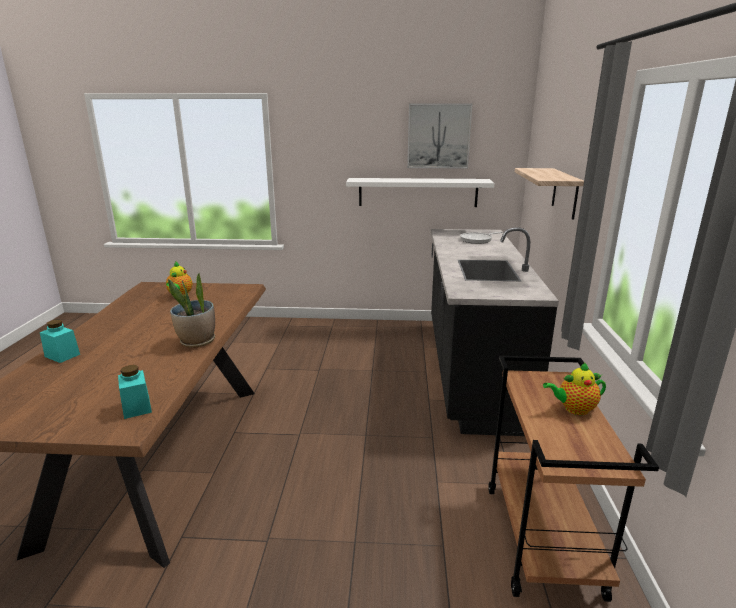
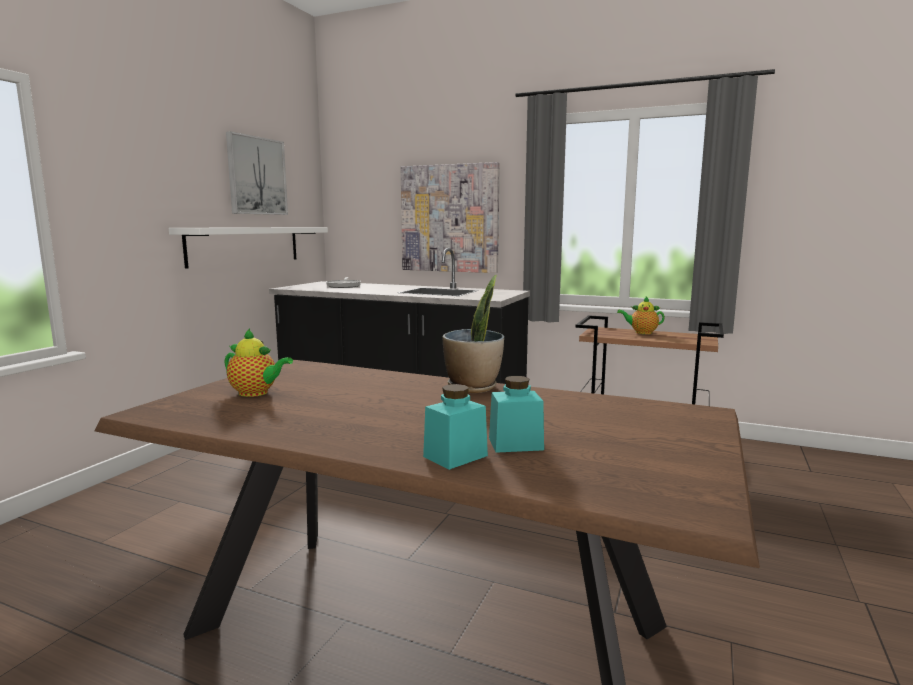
camera: 70 degrees left, 10 degrees down
turquoise jar [118,365,152,419] -> turquoise jar moved to [489,376,544,453]
shelf [515,168,584,219] -> picture [401,162,500,273]
teapot [543,362,606,415] -> teapot turned 90 degrees clockwise [617,297,665,334]

